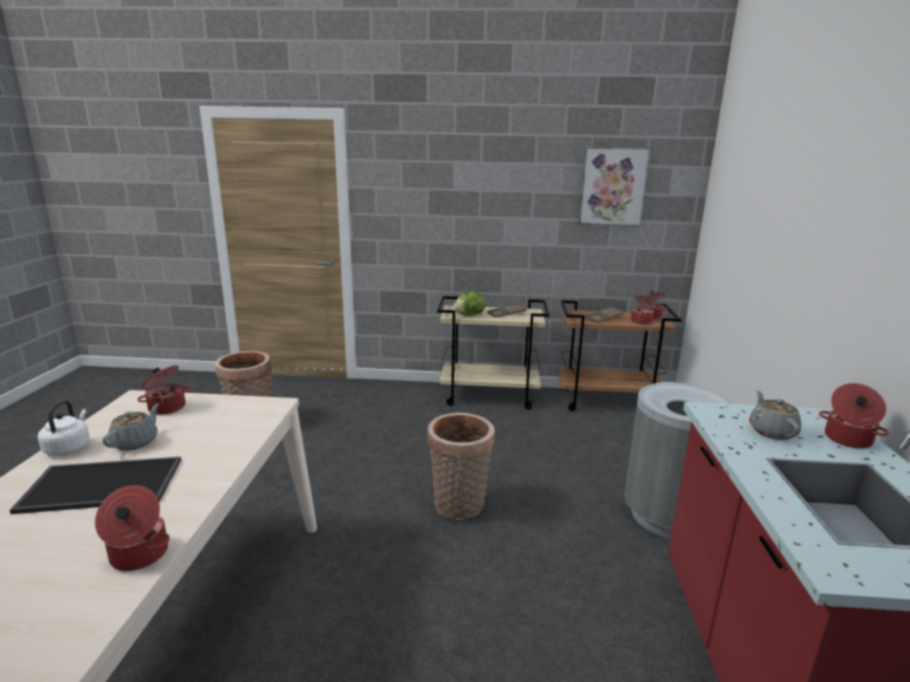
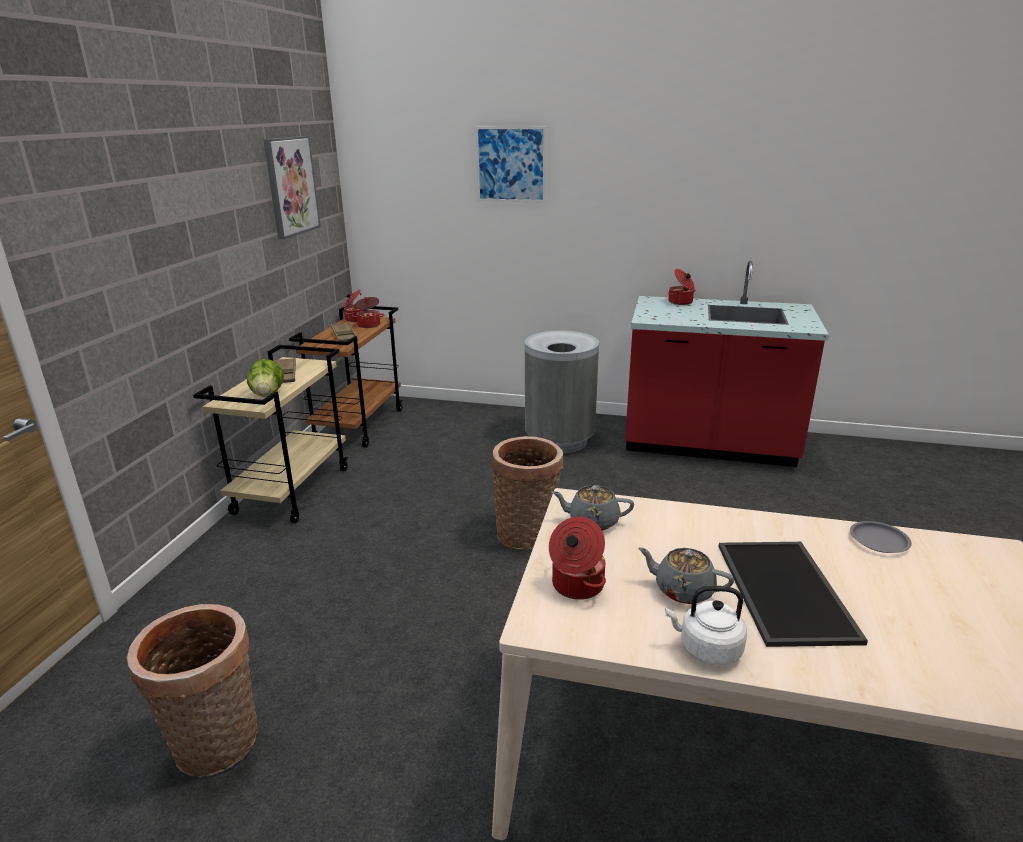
camera: 80 degrees left, 5 degrees up
cooking pot [95,485,170,571] -> grey plate [850,521,912,553]
grey teapot [749,390,801,440] -> grey teapot moved to [552,485,634,531]
none -> picture [476,126,546,203]

